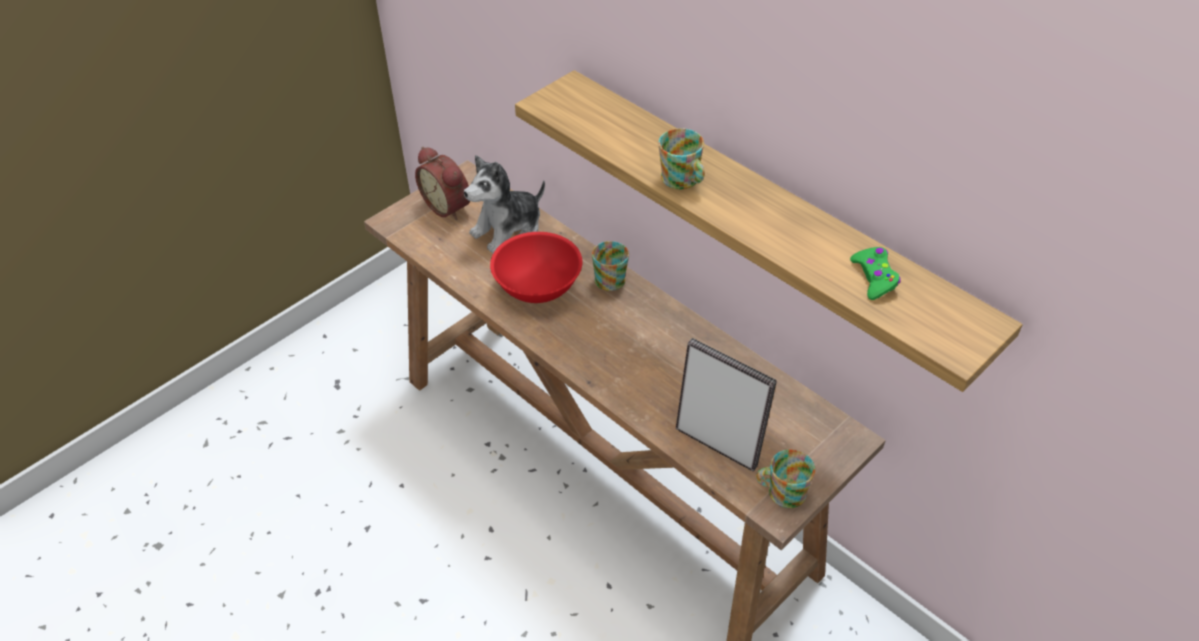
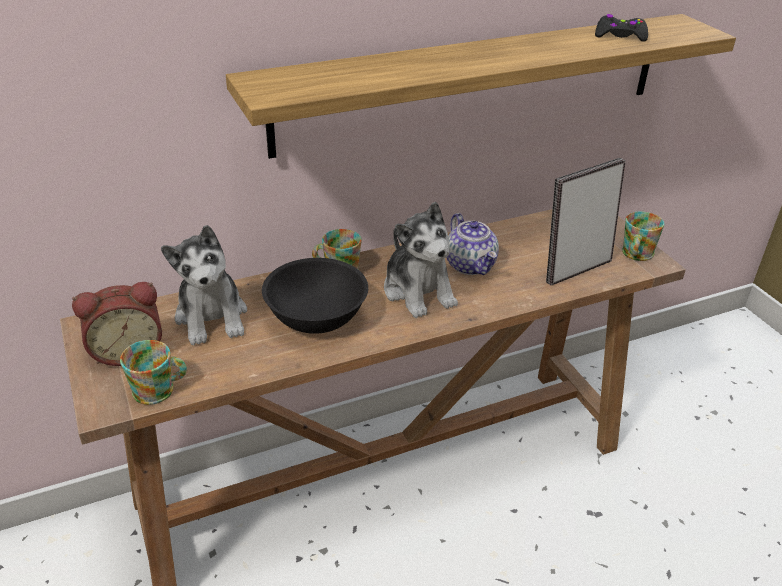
camera: 70 degrees left, 10 degrees down
red bowl [490,232,582,303] -> black bowl [262,258,368,334]
mug [658,128,705,189] -> mug moved to [120,340,187,405]
green game controller [850,247,900,300] -> black game controller [595,14,648,42]
none -> plush toy [384,202,458,318]
none -> teapot [446,213,499,275]

